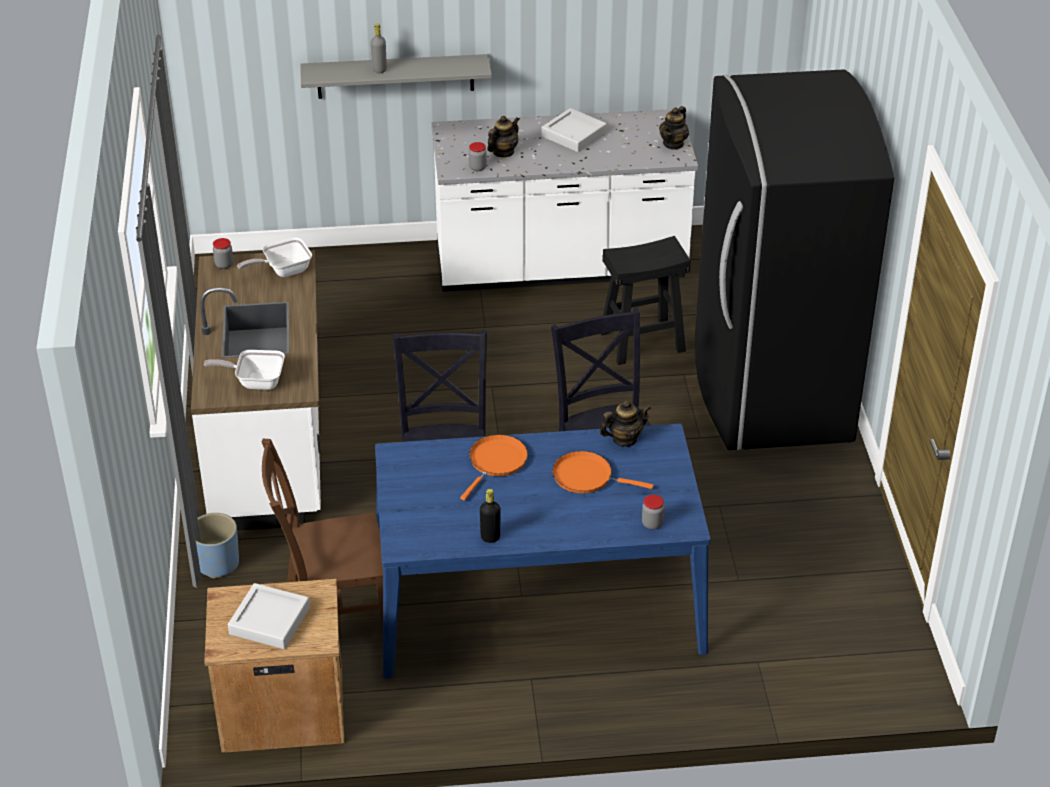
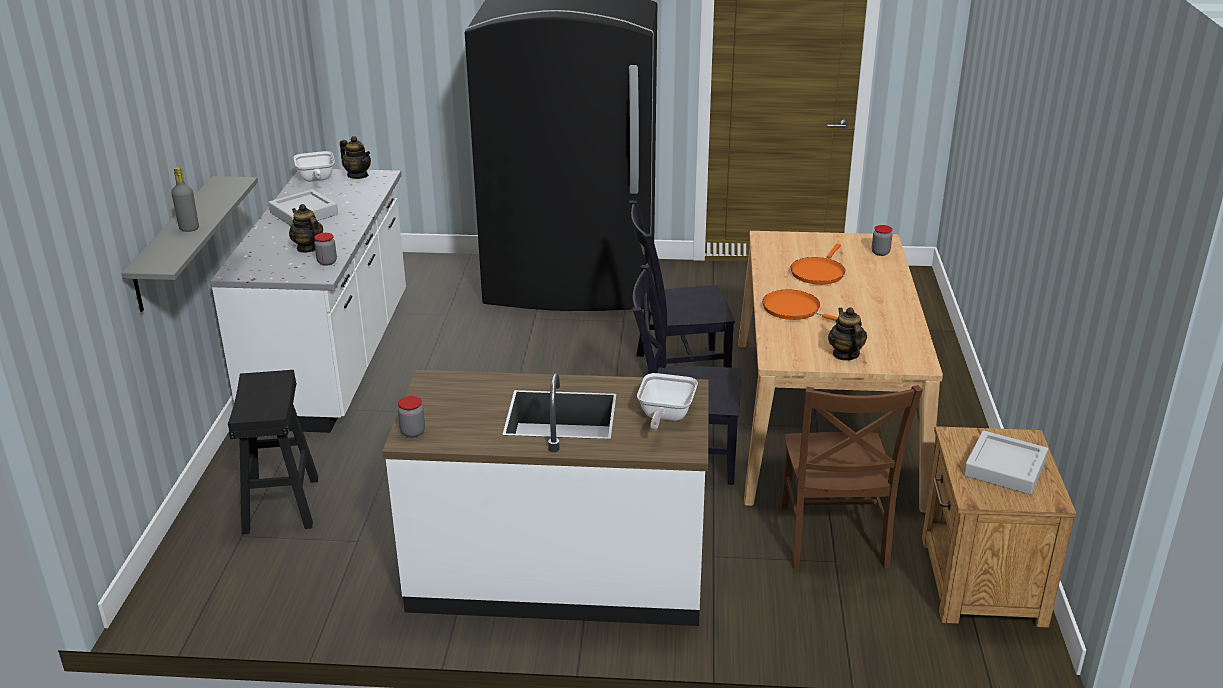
camera: 80 degrees left, 10 degrees down
blue planter [196,513,239,578] -> none
frying pan [237,237,312,277] -> frying pan moved to [293,151,335,182]
blue dining table [375,424,710,679] -> beige dining table [738,231,943,513]
black bottle [480,489,501,543] -> none
teapot [599,400,651,447] -> teapot moved to [828,307,867,361]
black stool [601,236,691,365] -> black stool moved to [228,370,318,535]

